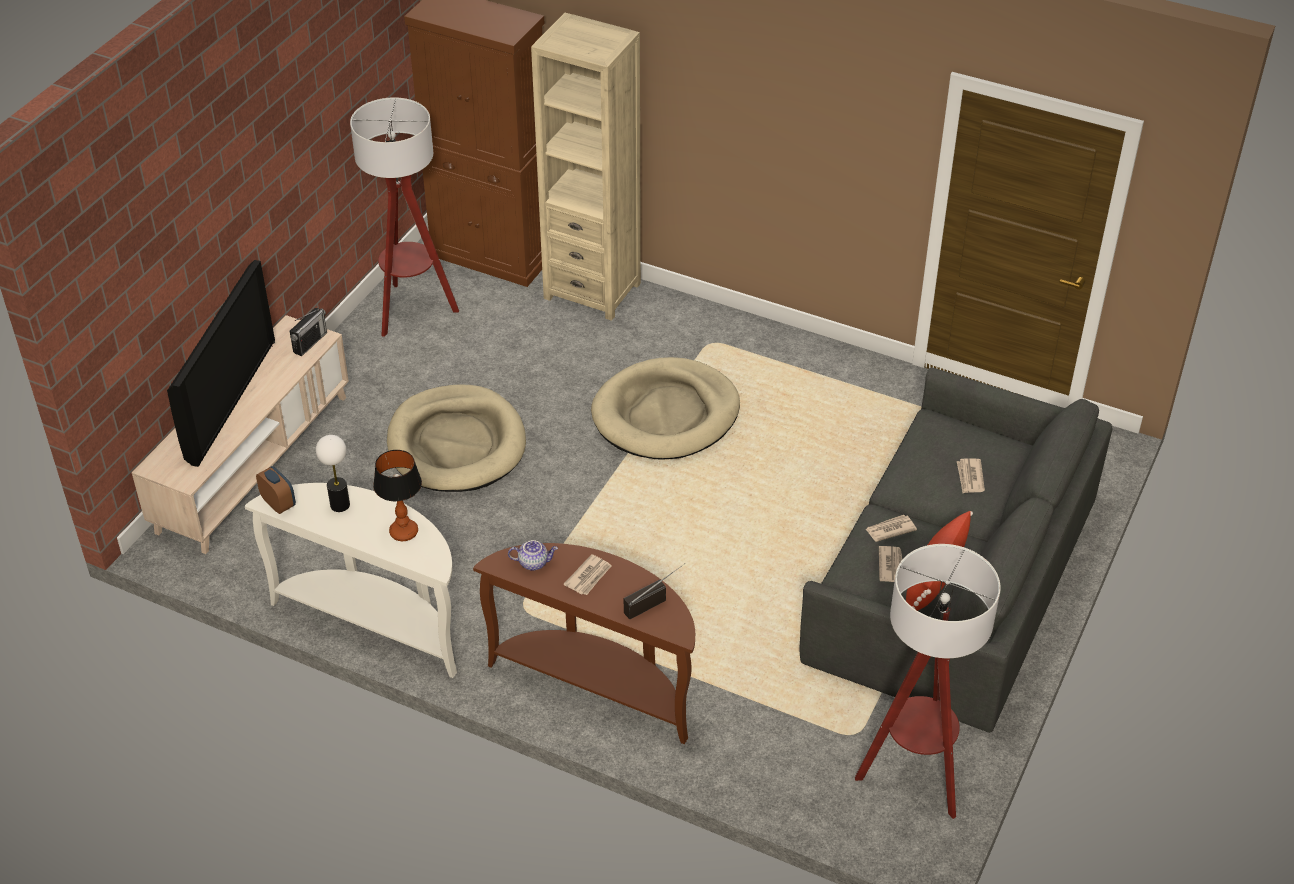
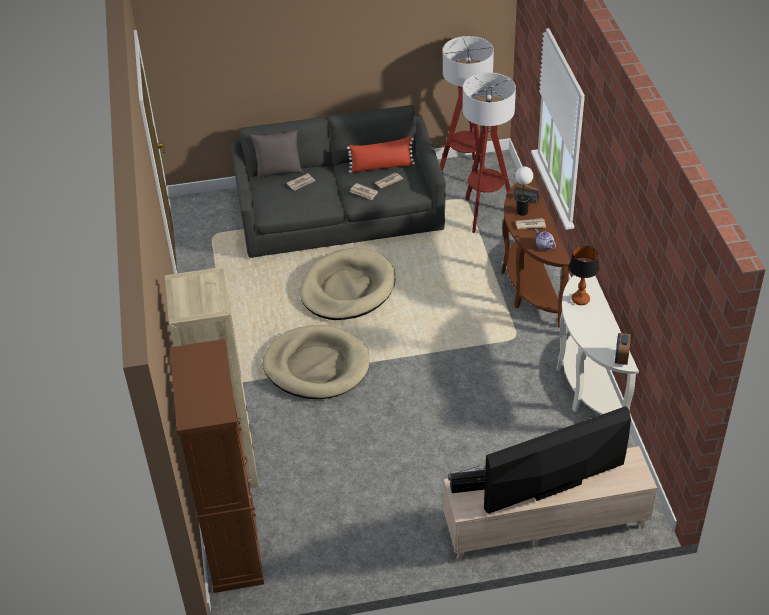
camera: 125 degrees left, 0 degrees up
table lamp [316,435,350,512] -> table lamp moved to [515,166,533,216]
floor lamp [350,97,459,337] -> floor lamp moved to [462,72,516,233]
beige dog bed [387,385,526,492] -> beige dog bed moved to [300,248,396,320]
none -> grey pillow [251,130,303,179]

